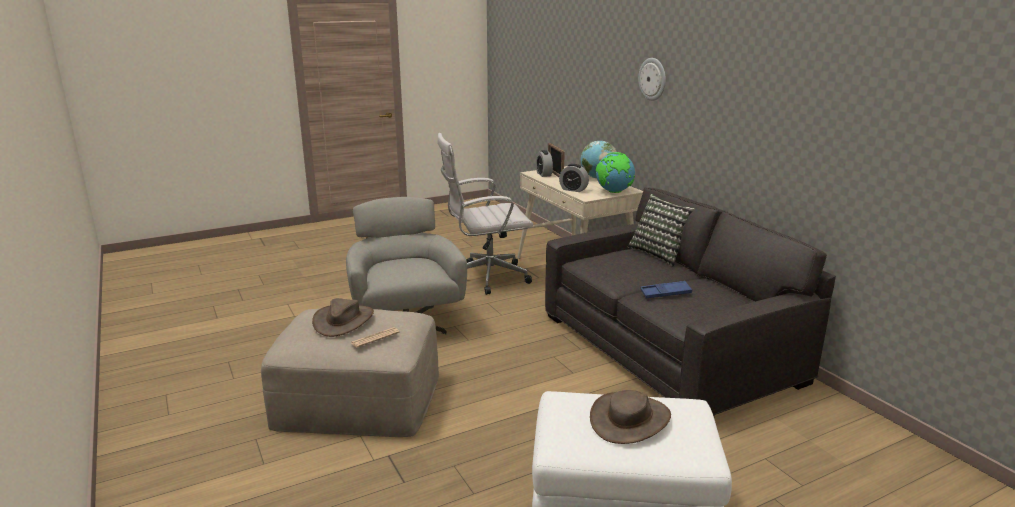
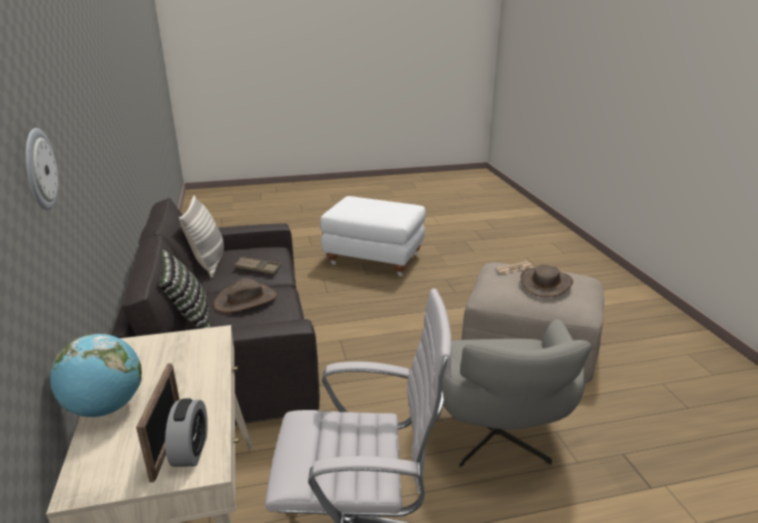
camera: 165 degrees left, 5 degrees up
alarm clock [559,164,589,192] -> none
brown hat [590,390,671,444] -> brown hat moved to [213,278,278,313]
globe [596,152,635,193] -> none
blue tray [640,281,692,298] -> brown tray [234,257,281,274]
none -> pillow [179,195,224,278]

